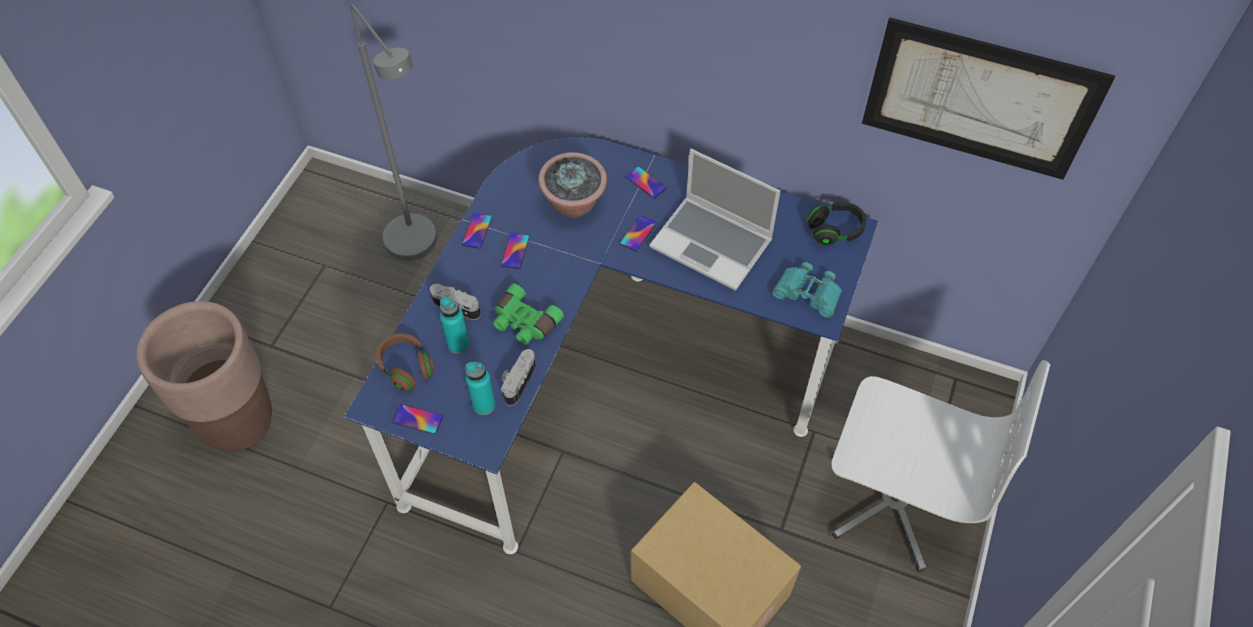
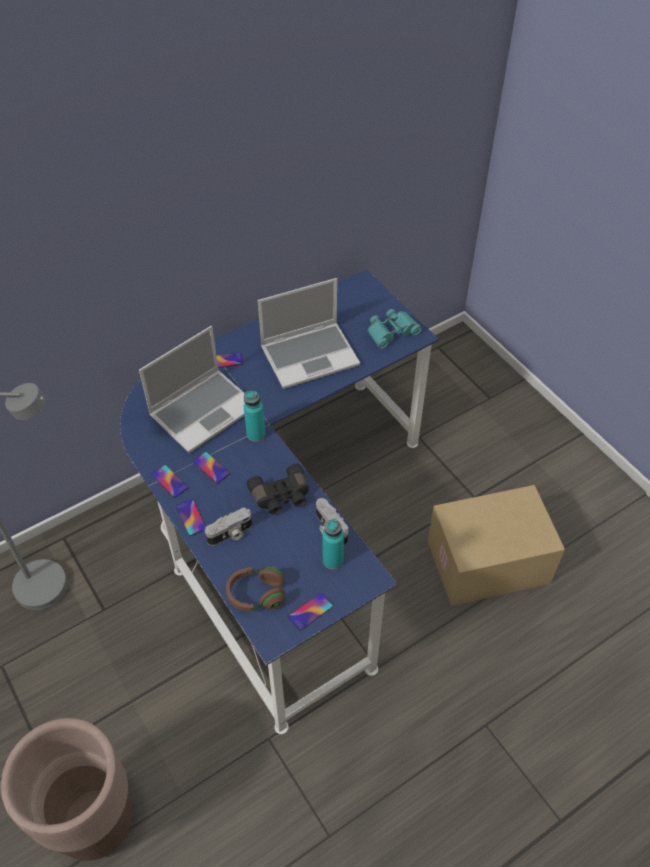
camera: 55 degrees left, 5 degrees down
turquoise bottle [440,296,470,354] -> turquoise bottle moved to [244,391,265,442]
green binoculars [493,283,564,345] -> black binoculars [246,463,309,515]
potted plant [538,152,607,218] -> laptop [139,326,245,453]
phone [620,215,656,251] -> phone moved to [176,499,206,536]
black headphones [807,202,866,246] -> none
white office chair [831,360,1050,572] -> none
picture [862,17,1115,180] -> none

